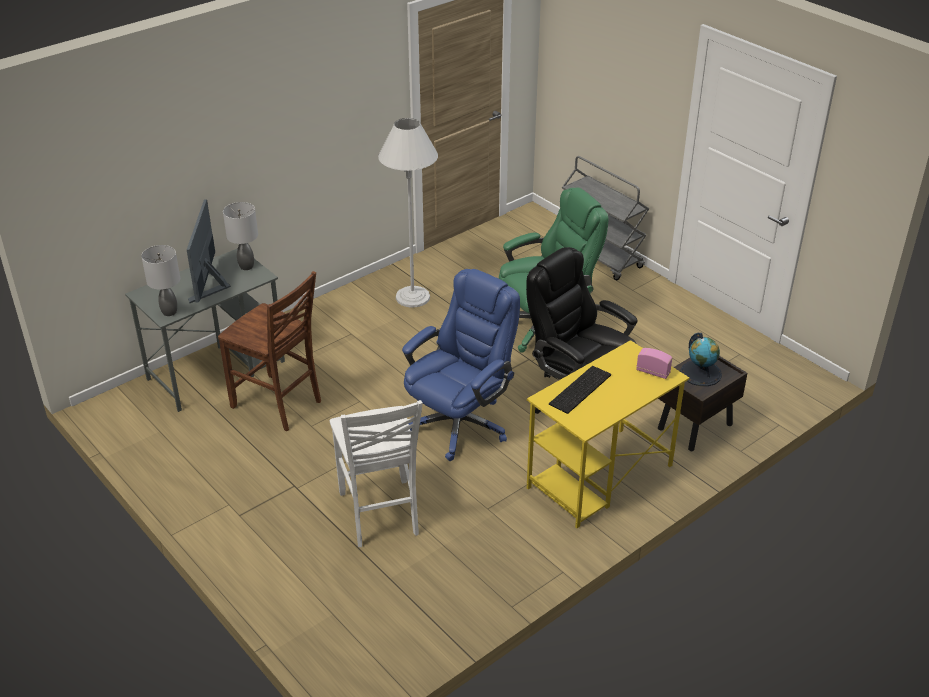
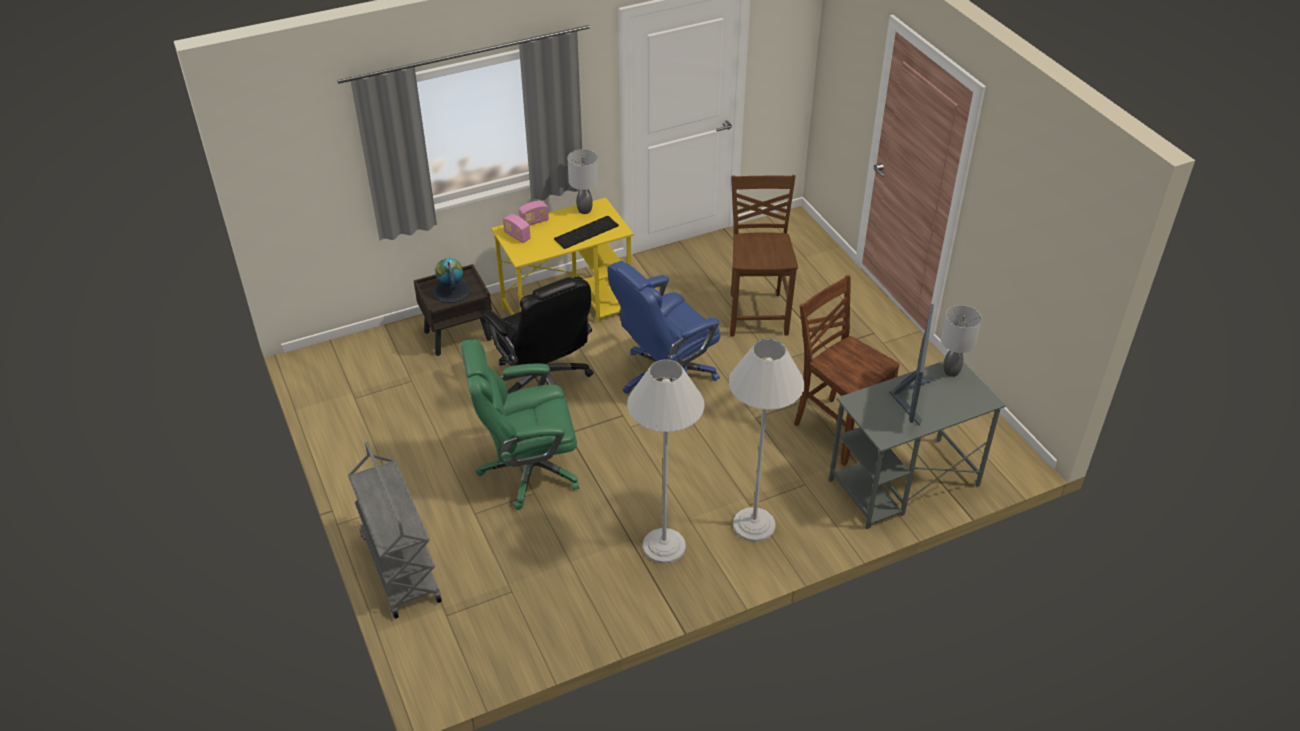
camera: 165 degrees left, 5 degrees up
grey table lamp [223,202,258,270] -> grey table lamp moved to [568,149,599,214]
white chair [330,400,423,547] -> brown chair [730,175,798,336]
none -> radio [519,201,549,225]
none -> white floor lamp [728,338,805,542]

